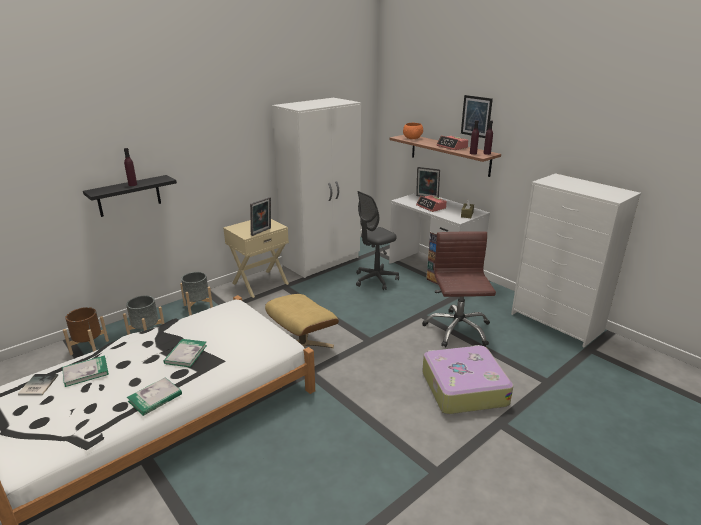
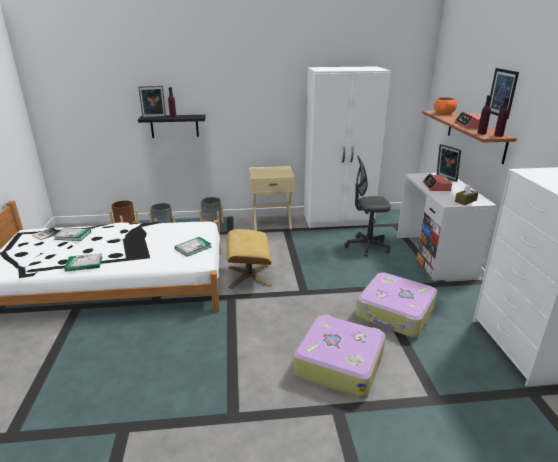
camera: 35 degrees right, 0 degrees up
book [163,339,207,367] -> book moved to [175,237,211,257]
picture frame [250,197,271,236] -> picture frame moved to [138,86,166,118]
brown office chair [422,231,496,347] -> suitcase [356,272,437,338]

